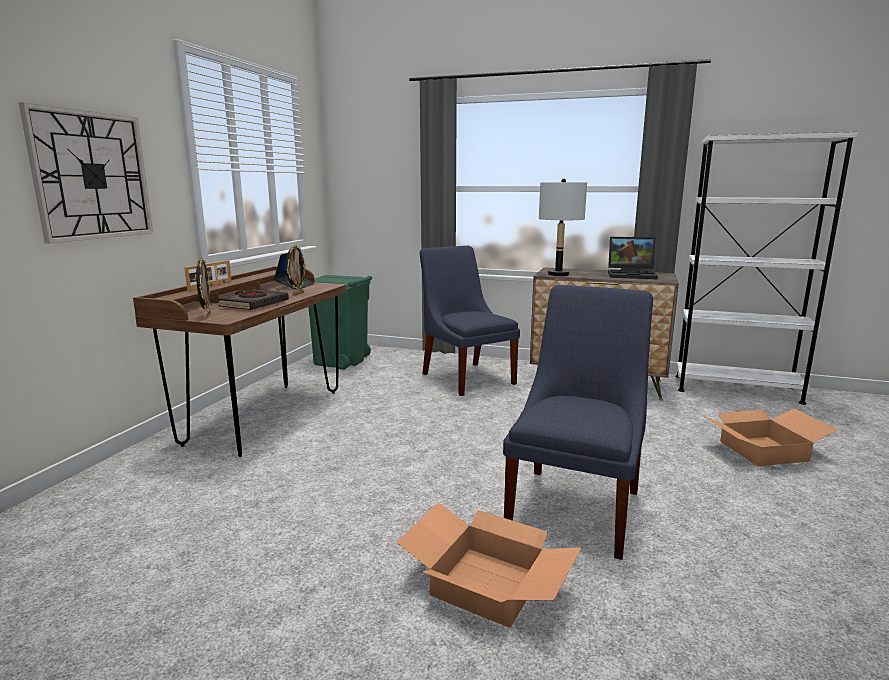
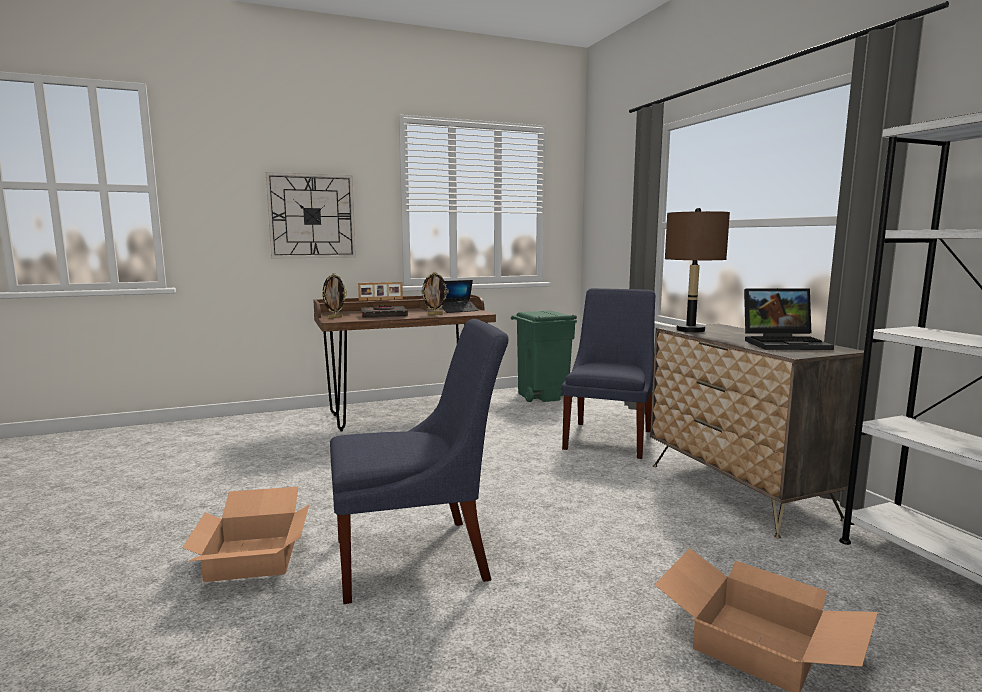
camera: 50 degrees right, 5 degrees down
grey table lamp [539,179,587,276] -> brown table lamp [665,208,730,332]
laptop [608,237,658,279] -> laptop turned 60 degrees counterclockwise [744,288,834,350]

